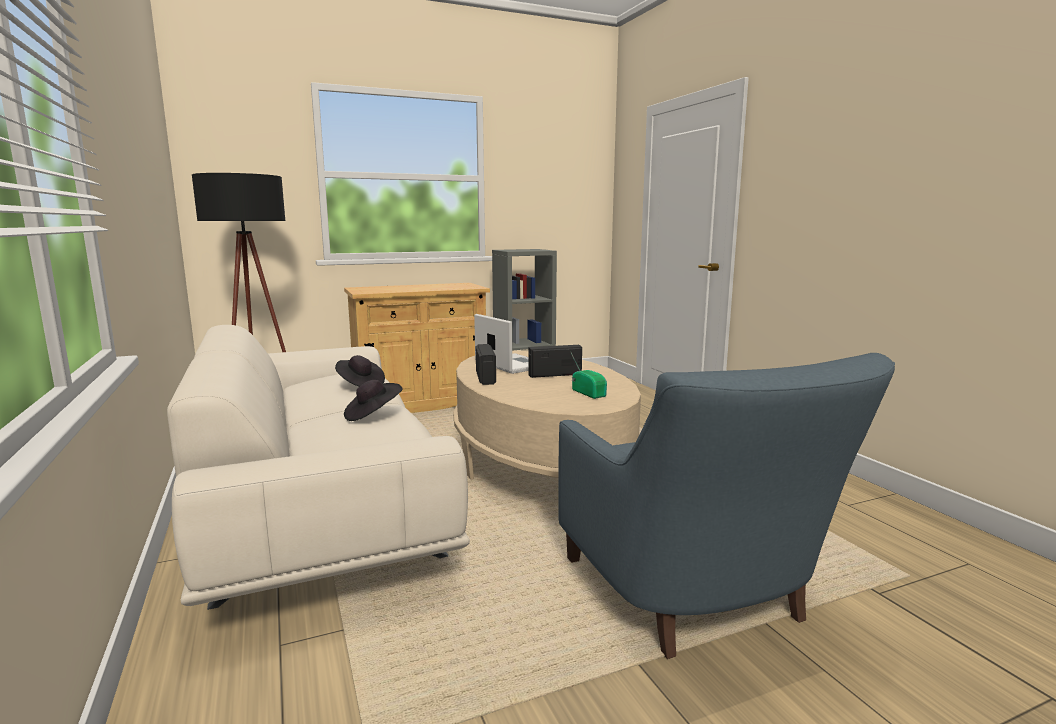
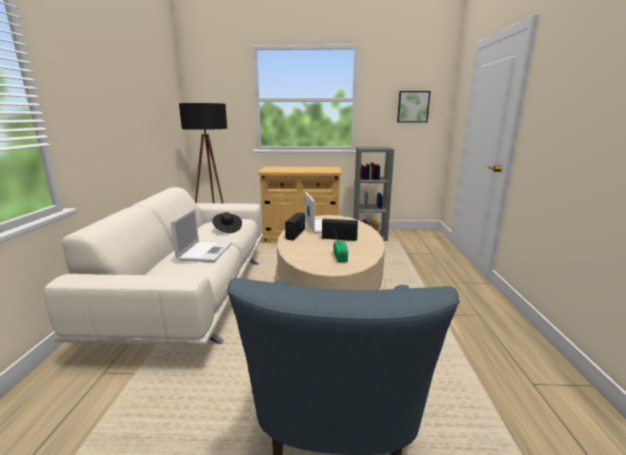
camera: 25 degrees right, 5 degrees up
black hat [344,380,403,421] -> laptop [171,208,232,262]
none -> picture [397,91,431,123]

